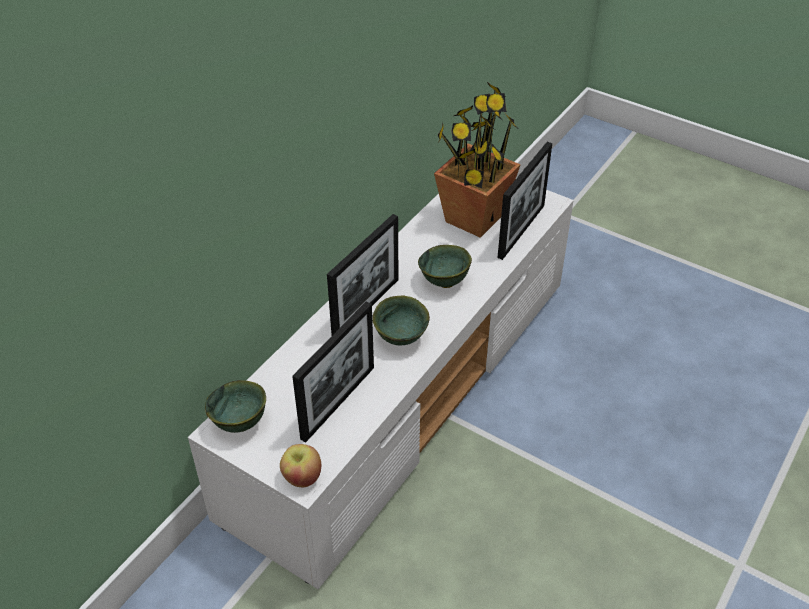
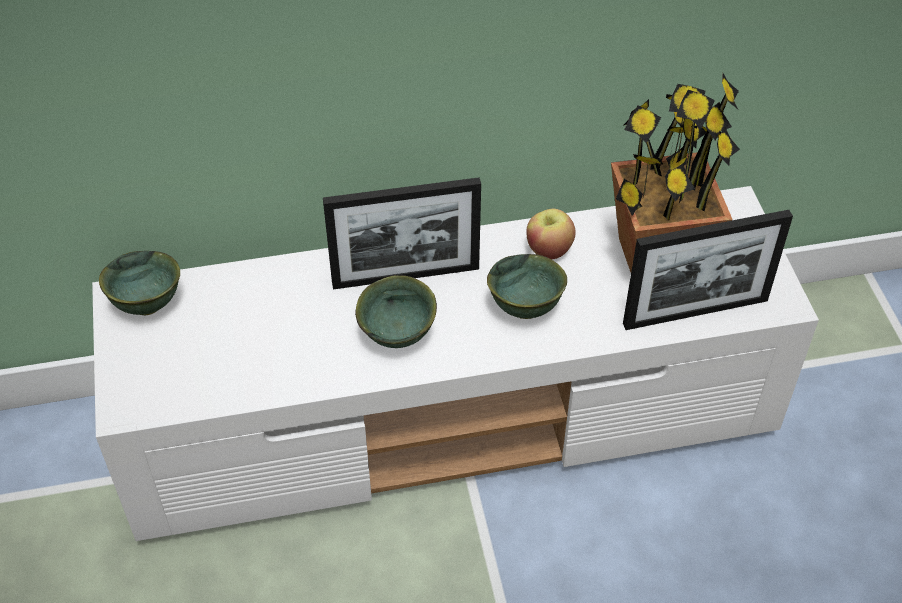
camera: 45 degrees right, 5 degrees up
apple [280,444,321,487] -> apple moved to [526,209,576,260]
picture frame [292,301,374,442] -> none

